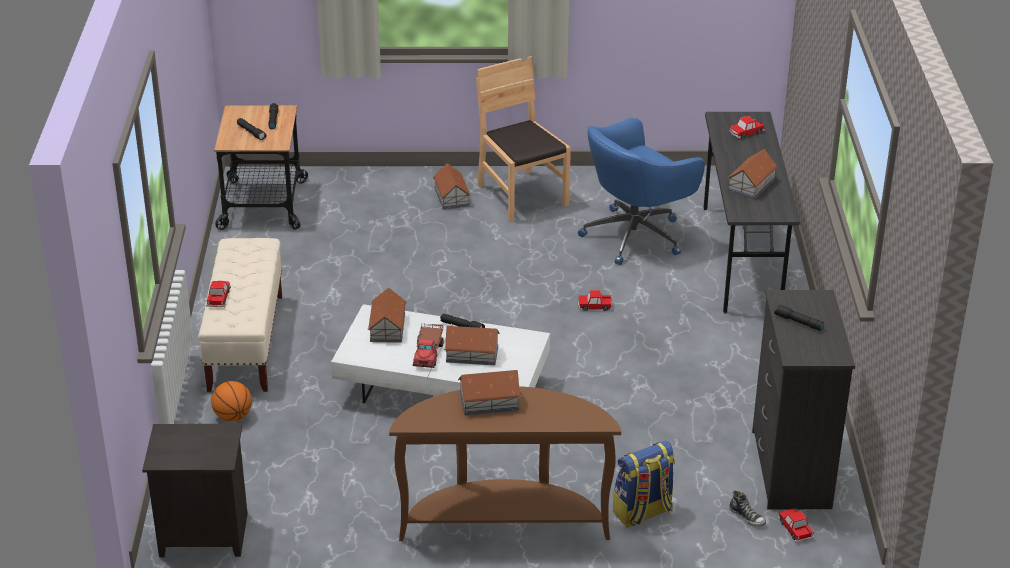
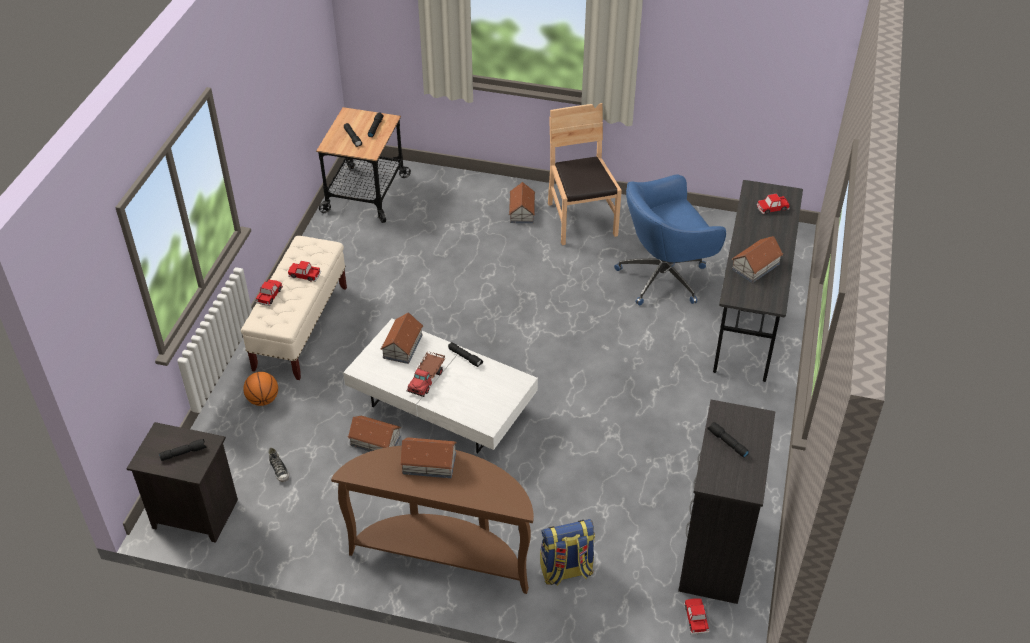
camera: 15 degrees right, 10 degrees up
toy house [444,326,500,365] -> toy house moved to [347,416,401,451]
toy car [578,290,612,311] -> toy car moved to [288,261,321,282]
shoe [729,490,766,527] -> shoe moved to [269,448,289,482]
none -> black flashlight [159,439,207,461]

